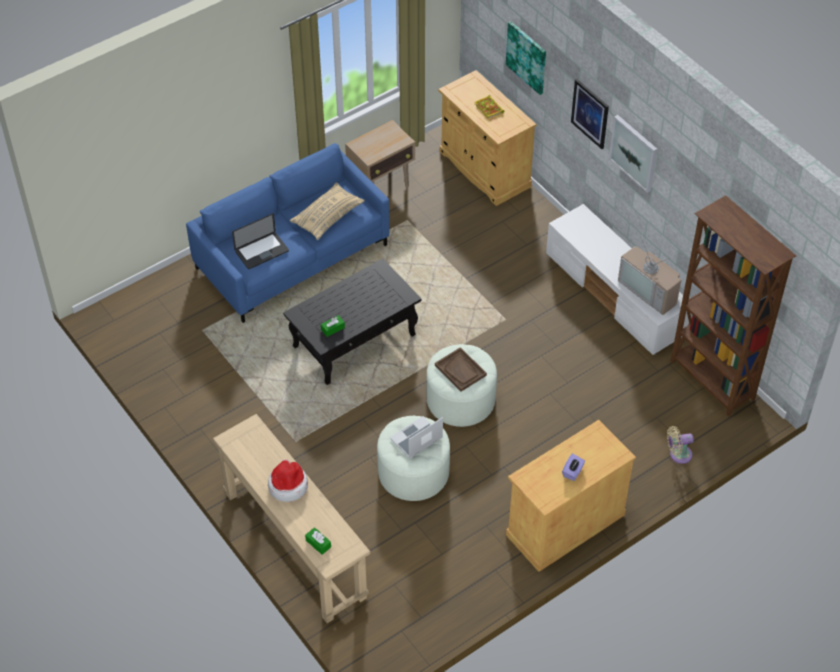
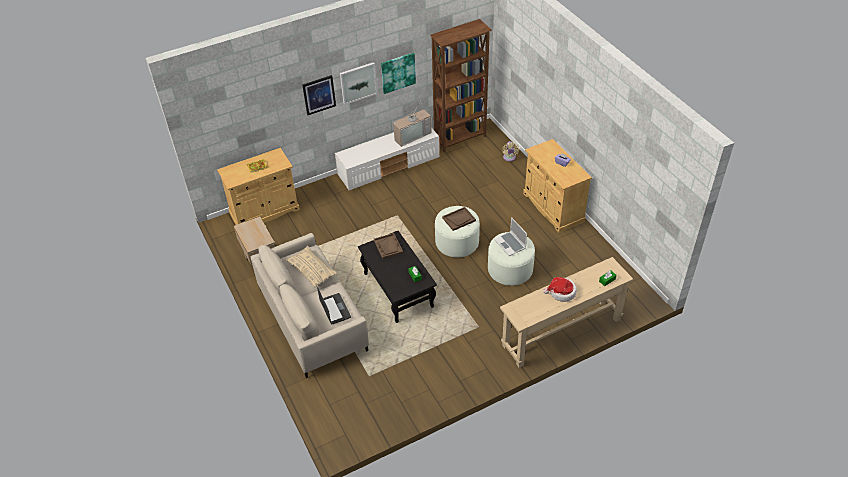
camera: 80 degrees left, 5 degrees down
blue sofa [186,143,389,323] -> beige sofa [251,233,369,378]
picture [506,21,546,95] -> picture moved to [381,53,416,94]
none -> brown tray [374,233,403,259]

